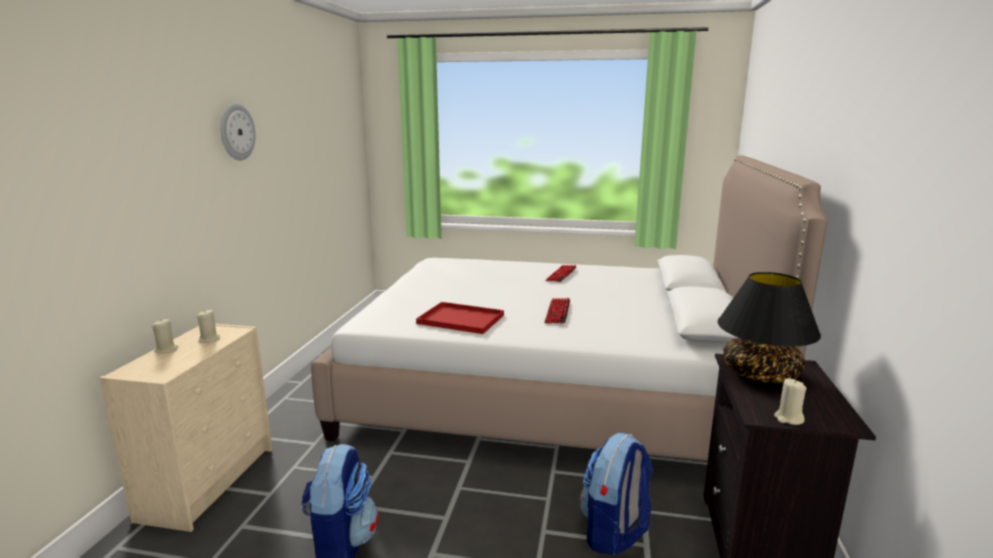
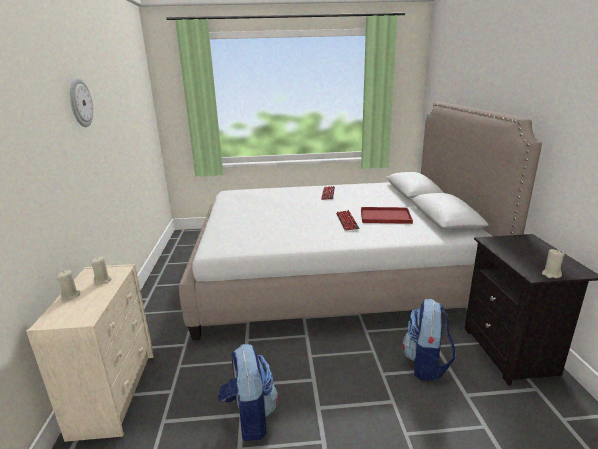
camera: 15 degrees left, 5 degrees up
red tray [416,302,504,334] -> red tray moved to [361,207,413,224]
black table lamp [717,272,821,383] -> none

